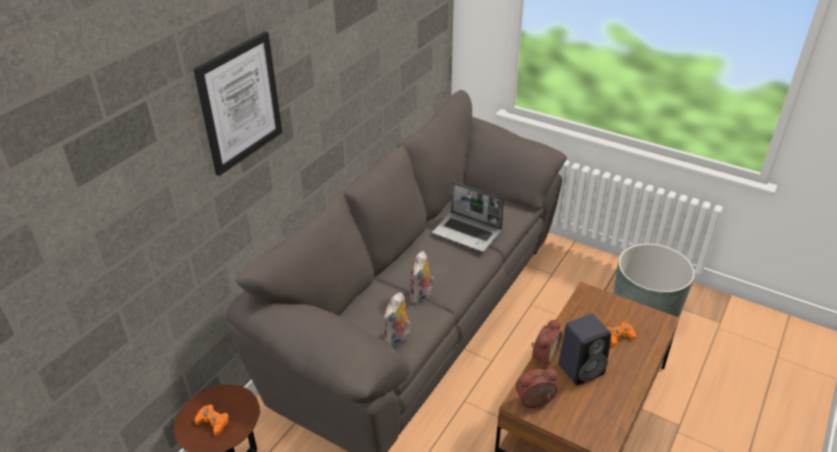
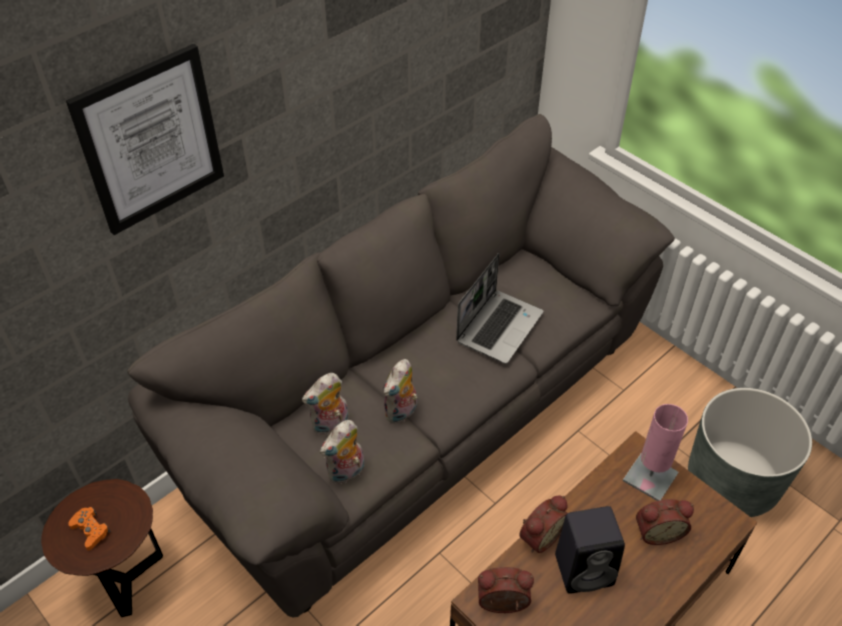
camera: 15 degrees right, 10 degrees up
laptop [432,182,504,252] -> laptop turned 105 degrees counterclockwise [456,253,544,364]
orange game controller [607,322,636,346] -> alarm clock [636,499,694,545]
none -> plush toy [302,373,348,435]
none -> pink table lamp [623,404,688,501]

